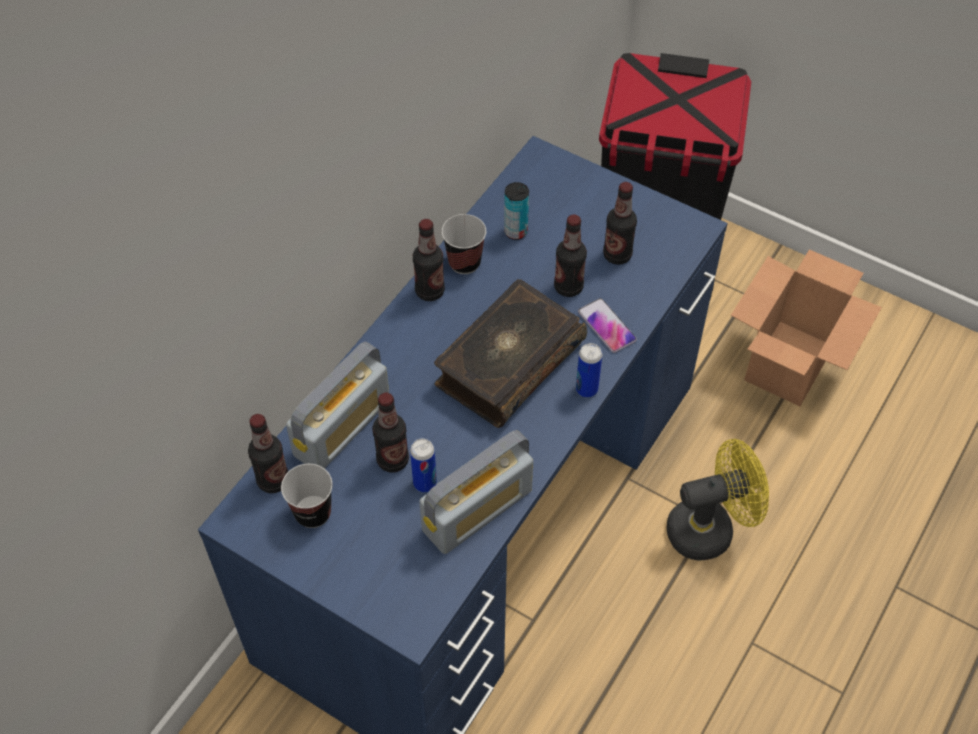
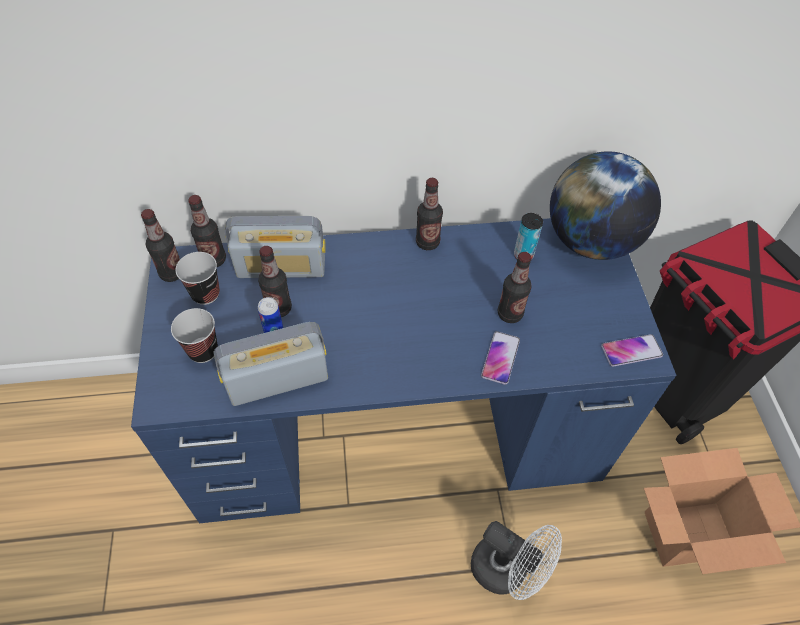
camera: 50 degrees right, 0 degrees up
radio [419,430,533,554] -> radio turned 150 degrees clockwise [214,322,328,406]
book [434,279,587,428] -> none
cup [442,214,486,274] -> cup moved to [171,308,218,363]
can [576,343,602,397] -> none
bottle [603,182,637,265] -> bottle moved to [141,209,180,282]
yellow fan [667,439,769,561] -> white fan [471,521,562,600]
none -> globe [550,152,661,260]
none -> phone [601,334,663,367]

